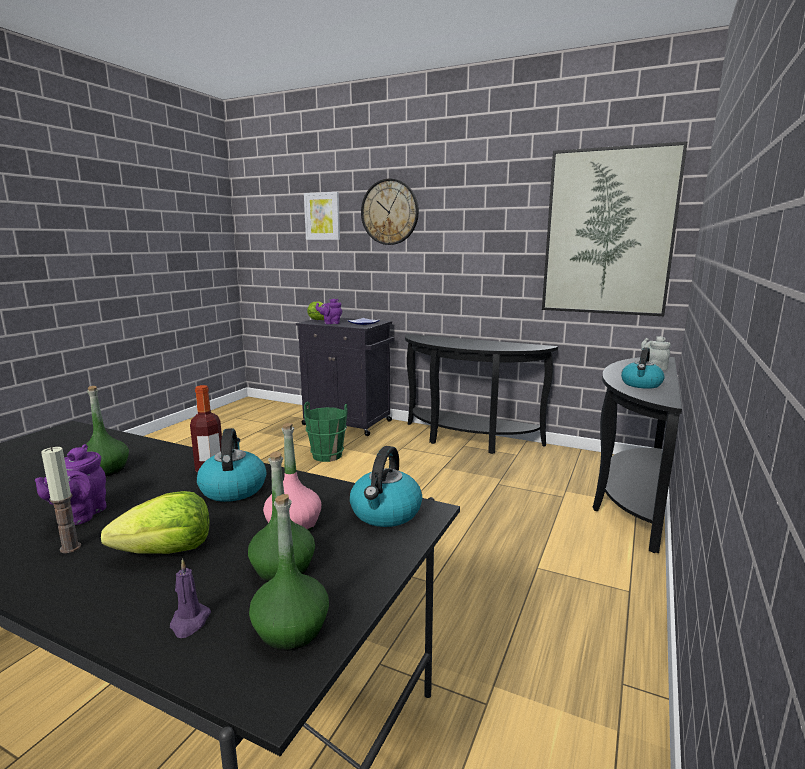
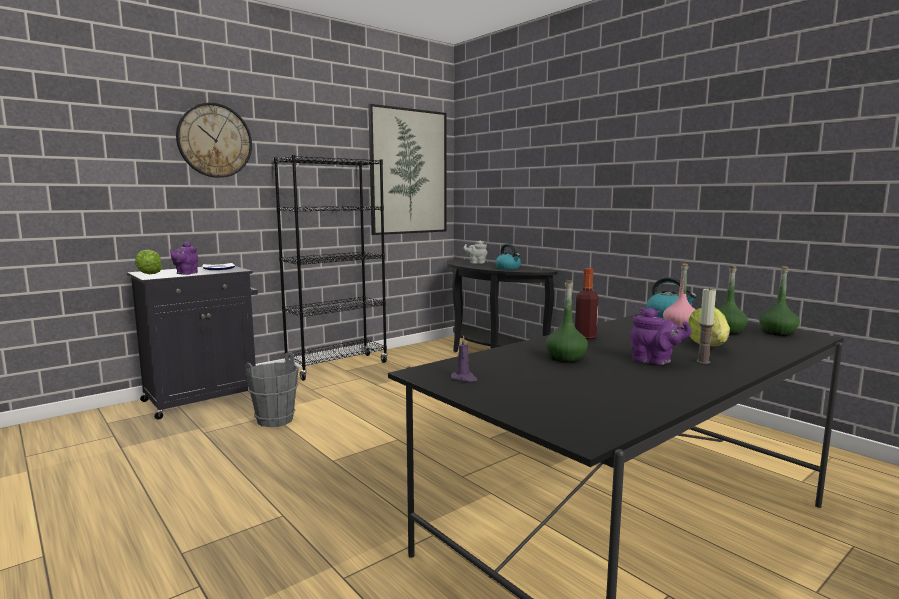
camera: 65 degrees left, 5 degrees down
purple candle [170,558,211,638] -> purple candle moved to [451,336,477,382]
kettle [197,428,266,502] -> none
picture [304,192,340,240] -> none
green bucket [304,402,347,462] -> grey bucket [245,352,299,427]
black console table [405,334,558,454] -> black bookcase [274,155,388,381]

